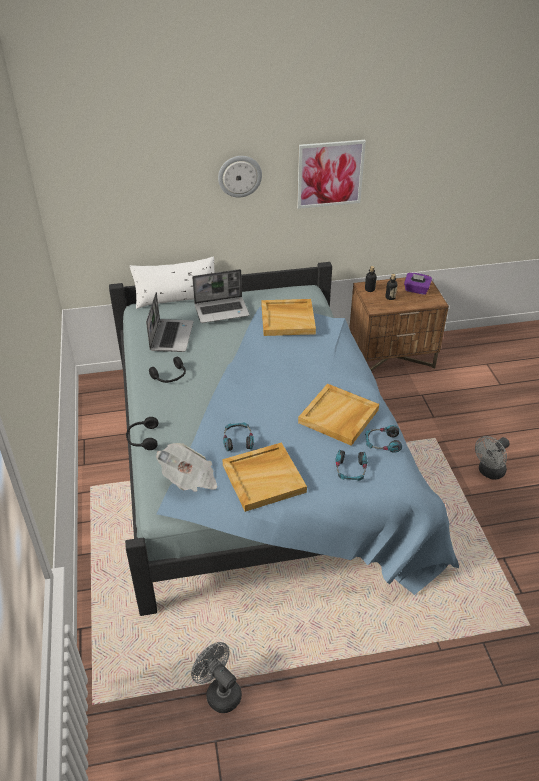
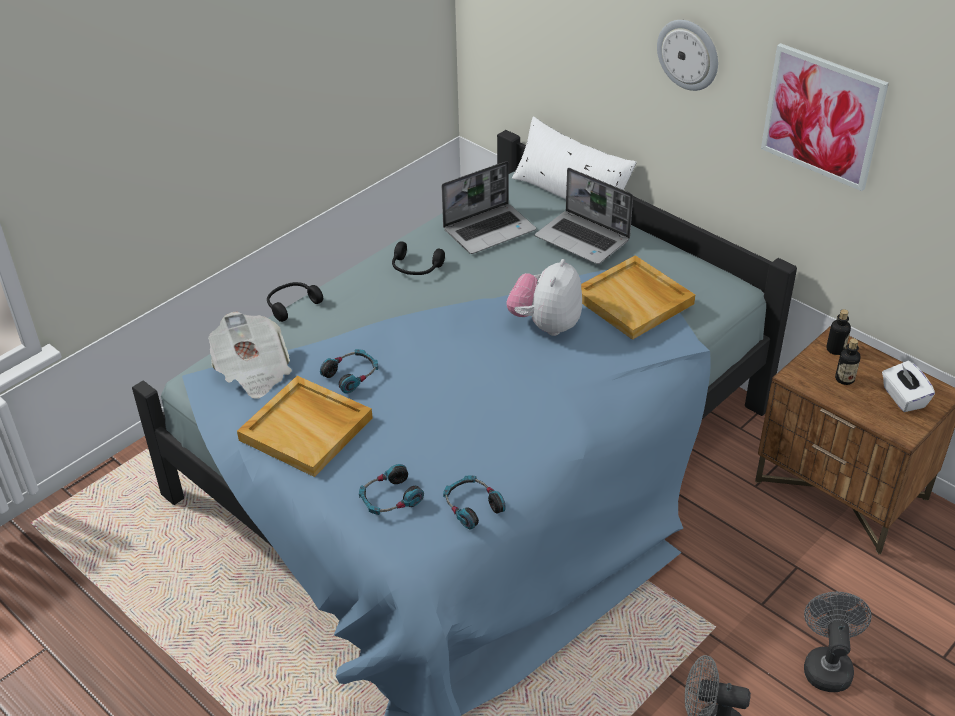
camera: 55 degrees right, 0 degrees up
grey fan [191,642,242,713] -> grey fan moved to [804,592,872,692]
beige tray [298,384,379,446] -> none
purple tissue box [404,273,432,295] -> white tissue box [882,361,935,412]
none -> plush toy [506,259,582,336]

